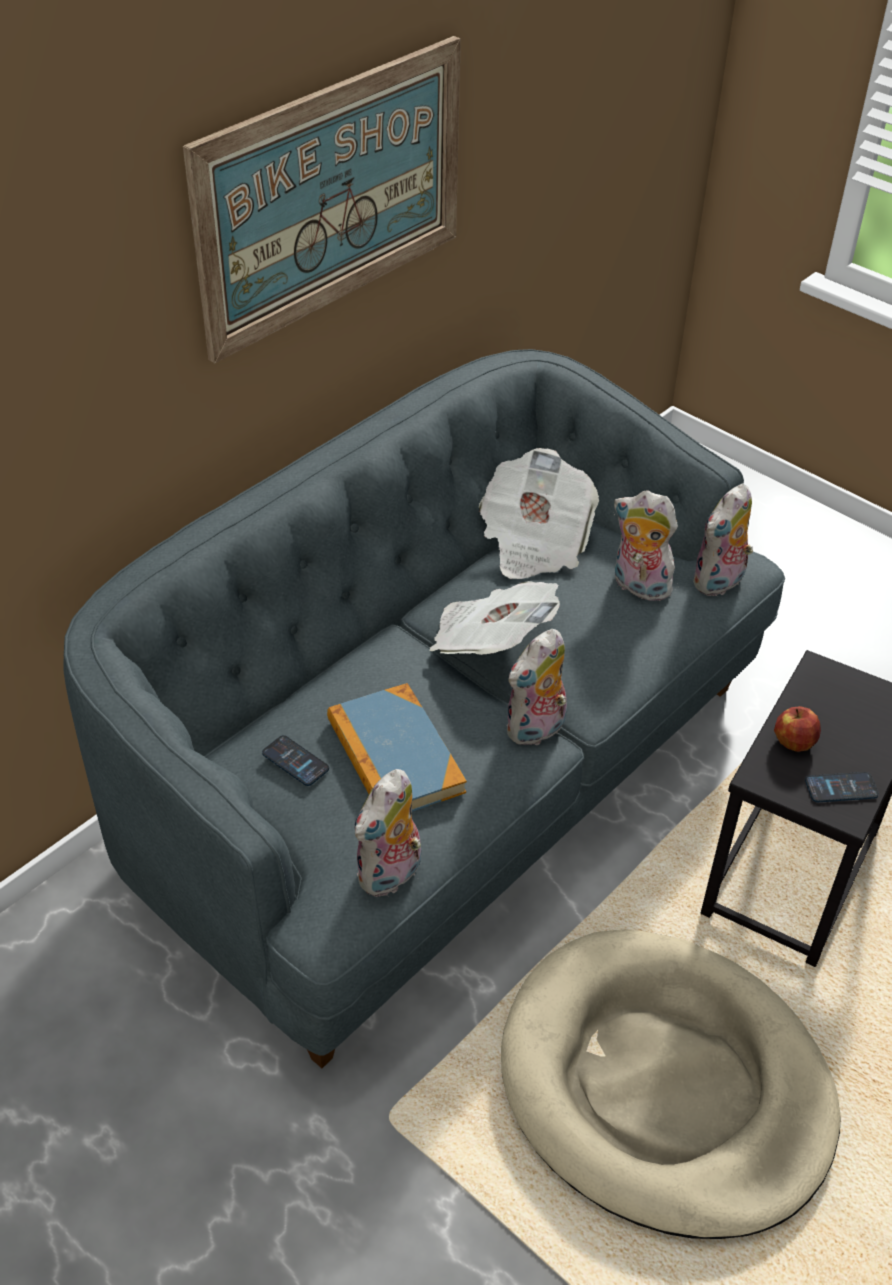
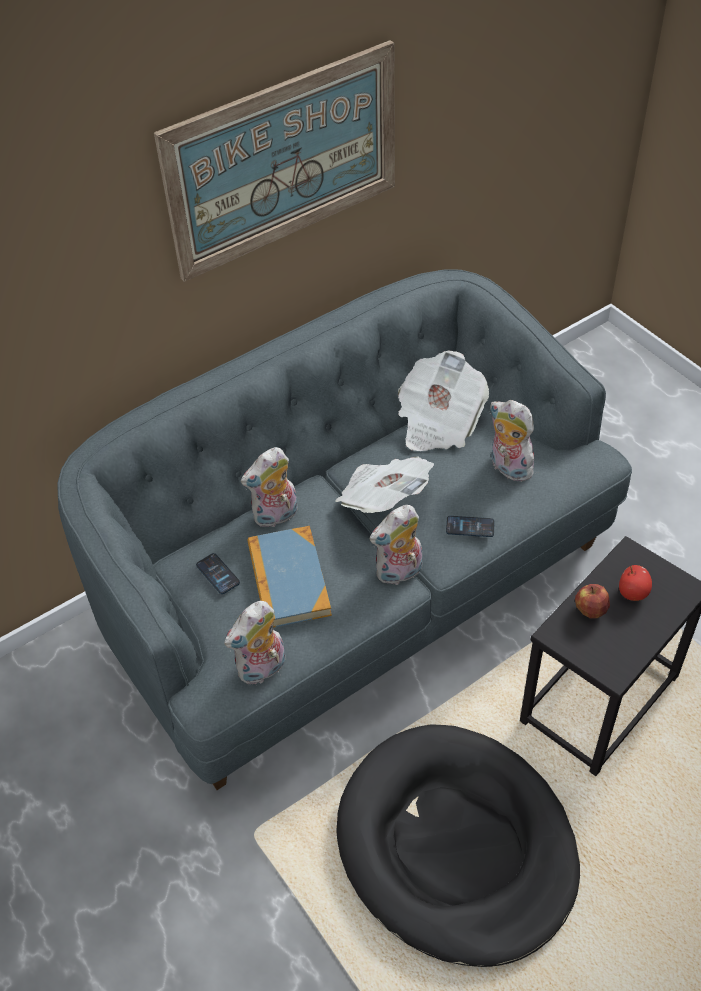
camera: 15 degrees right, 5 degrees up
beige dog bed [501,930,841,1239] -> black dog bed [336,724,580,967]
plush toy [693,484,753,596] -> plush toy moved to [241,447,297,527]
phone [805,772,879,802] -> phone moved to [446,516,494,537]
none -> apple [619,565,652,601]

